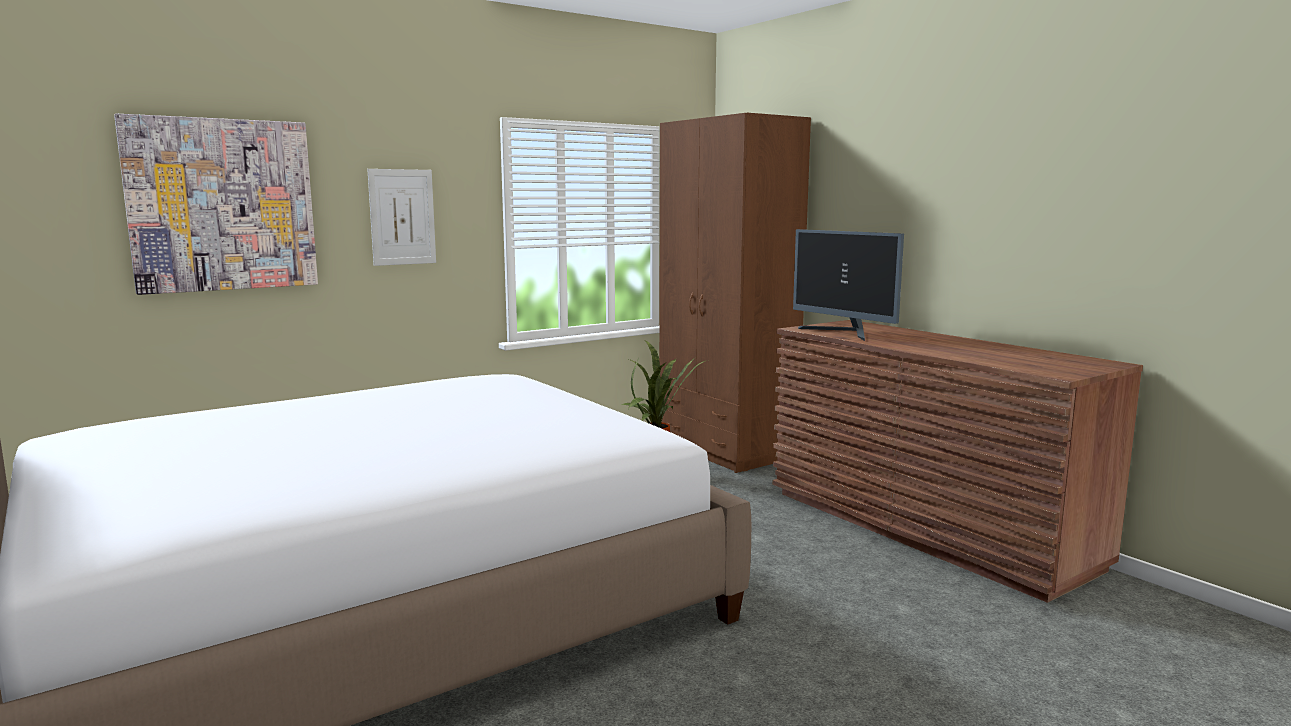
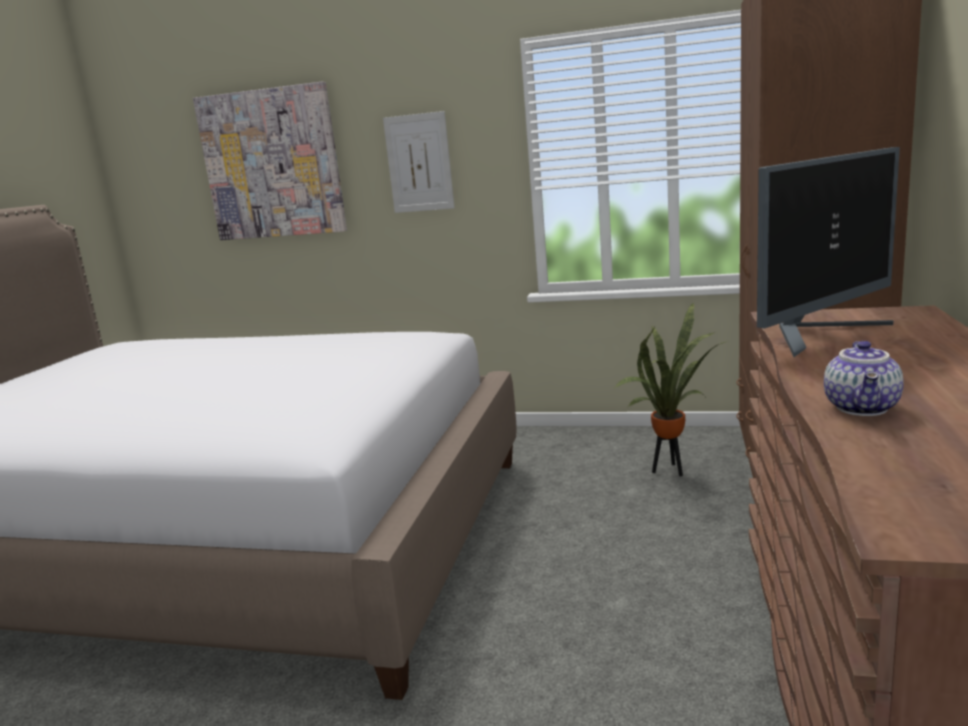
camera: 50 degrees right, 5 degrees up
monitor [793,229,904,341] -> monitor turned 135 degrees counterclockwise [757,147,900,357]
none -> teapot [824,341,904,416]

